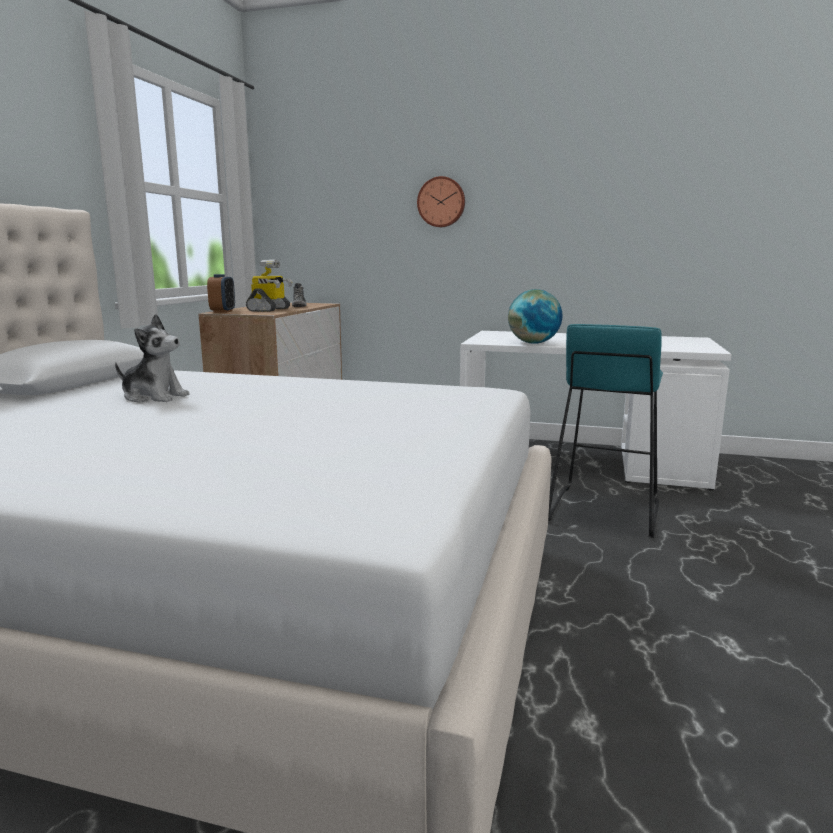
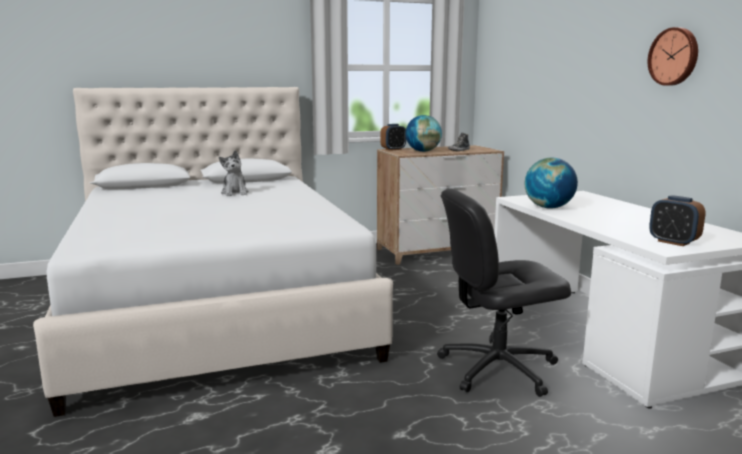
camera: 55 degrees right, 0 degrees up
toy robot [246,259,293,312] -> globe [406,115,442,152]
wall clock [417,176,465,227] -> wall clock moved to [648,27,698,86]
turquoise stool [548,324,663,538] -> black office chair [437,189,571,397]
none -> alarm clock [649,195,705,246]

